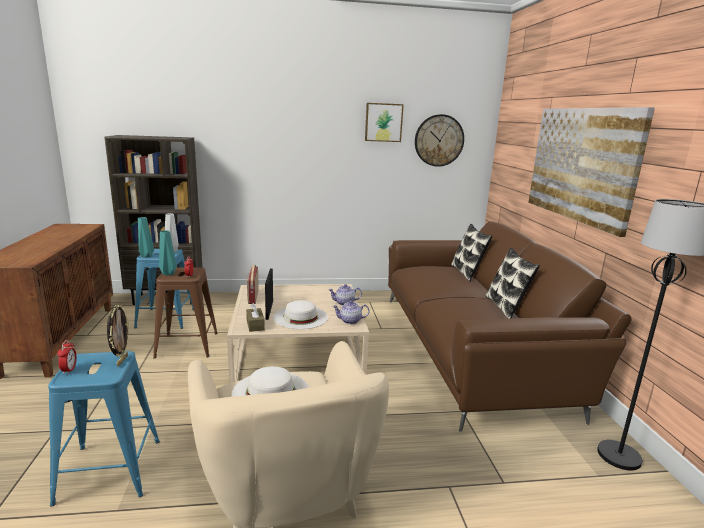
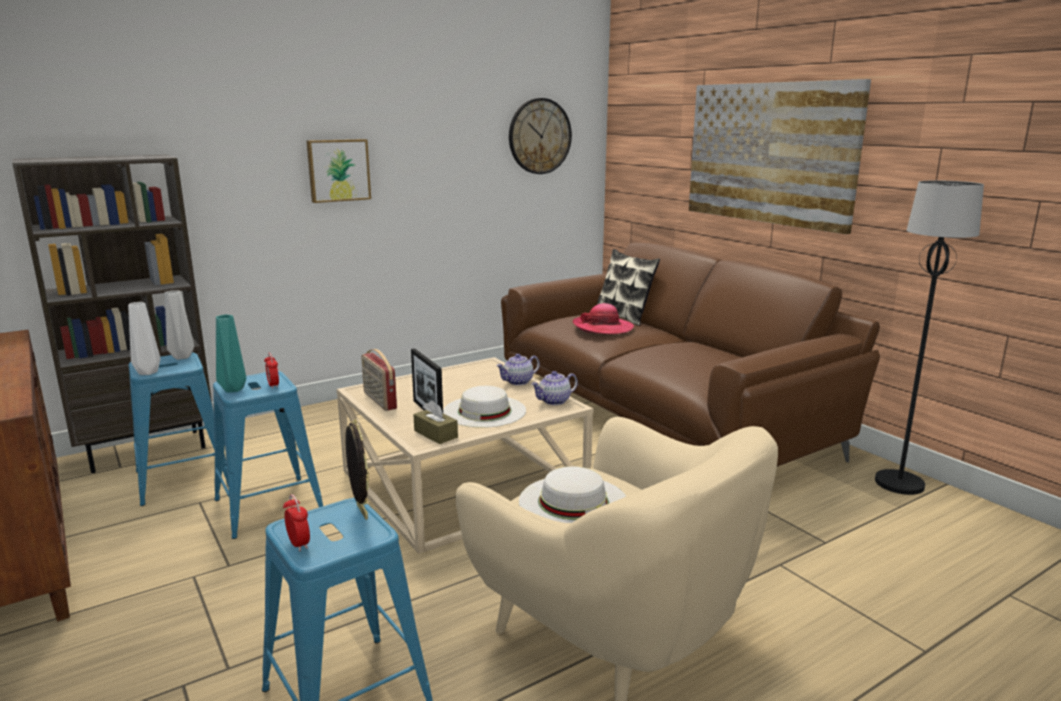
camera: 25 degrees left, 0 degrees up
turquoise vase [138,217,154,258] -> white vase [128,302,160,375]
brown stool [153,267,218,359] -> blue stool [213,371,323,539]
picture [365,103,404,142] -> picture moved to [306,139,371,203]
pillow [485,247,540,319] -> none
none -> hat [573,303,634,335]

